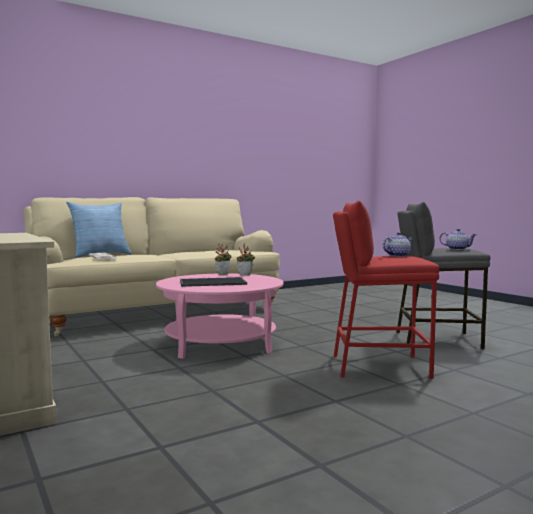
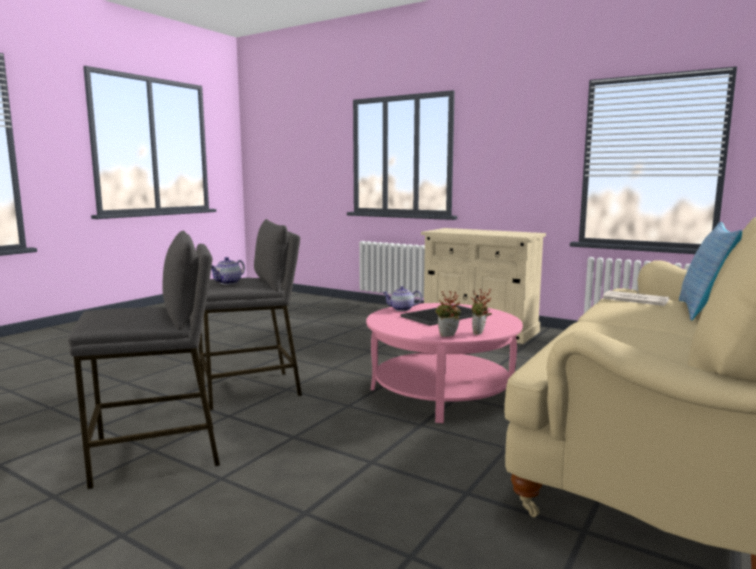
camera: 155 degrees right, 5 degrees up
red stool [333,200,439,379] -> grey stool [199,219,302,411]
teapot [439,229,477,250] -> teapot moved to [382,286,422,311]

